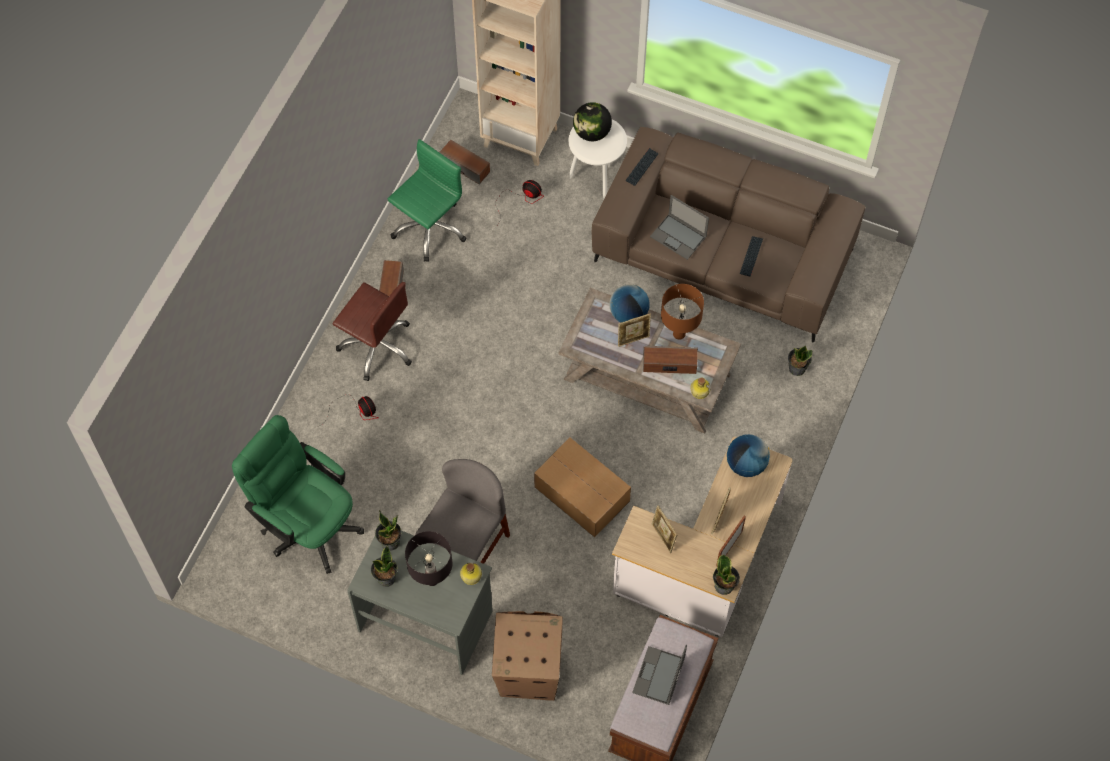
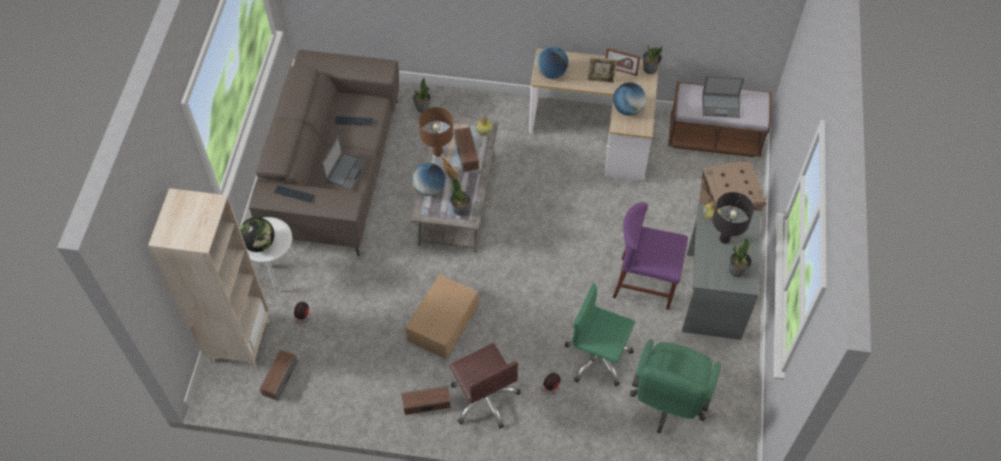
camera: 105 degrees left, 5 degrees down
brown office chair [333,282,412,381] -> brown office chair turned 135 degrees clockwise [449,343,521,429]
potted plant [375,510,402,551] -> potted plant moved to [450,178,470,215]
green office chair [388,139,466,262] -> green office chair moved to [565,283,635,386]
grey chair [415,459,510,564] -> purple chair [613,202,688,310]
cardboard box [534,438,631,537] -> cardboard box moved to [405,274,479,359]
picture frame [652,505,677,553] -> globe [613,83,646,116]

